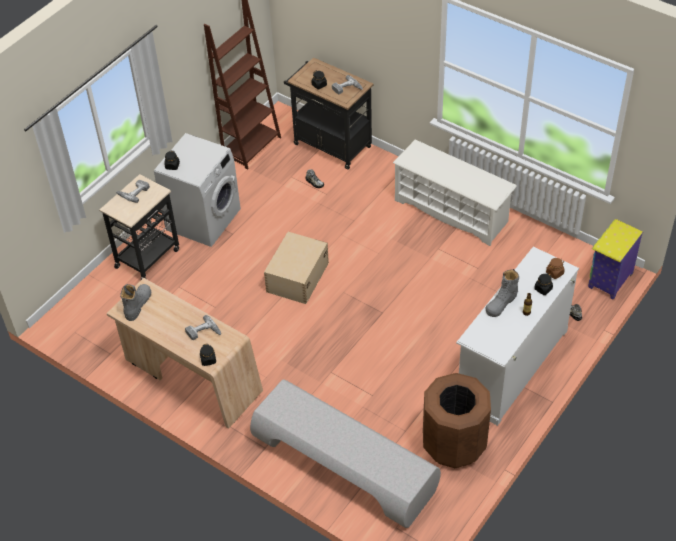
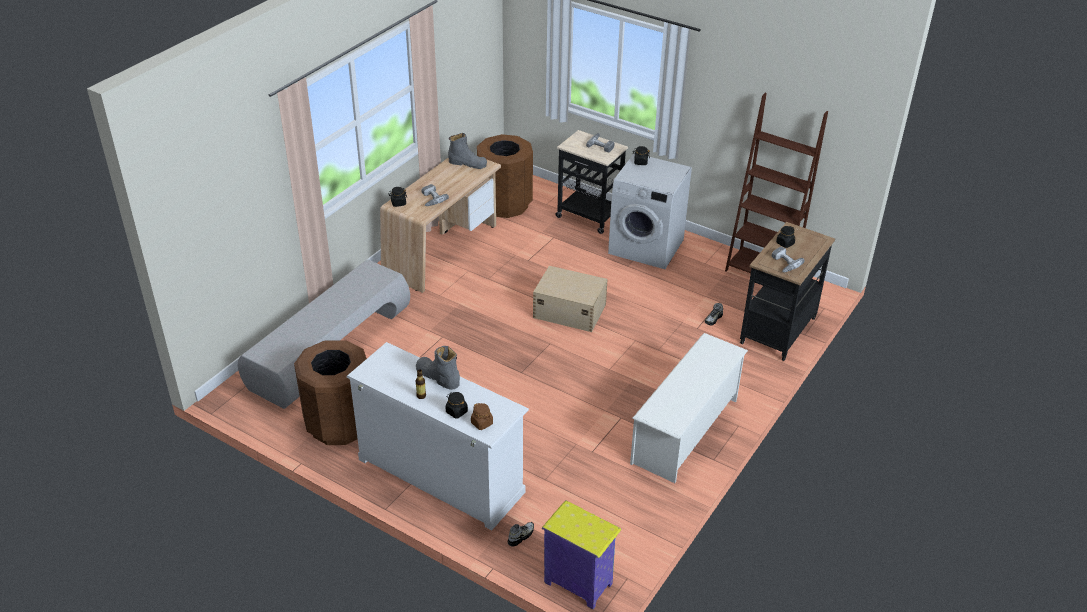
camera: 85 degrees right, 10 degrees down
none -> brown trash can [477,134,533,218]

